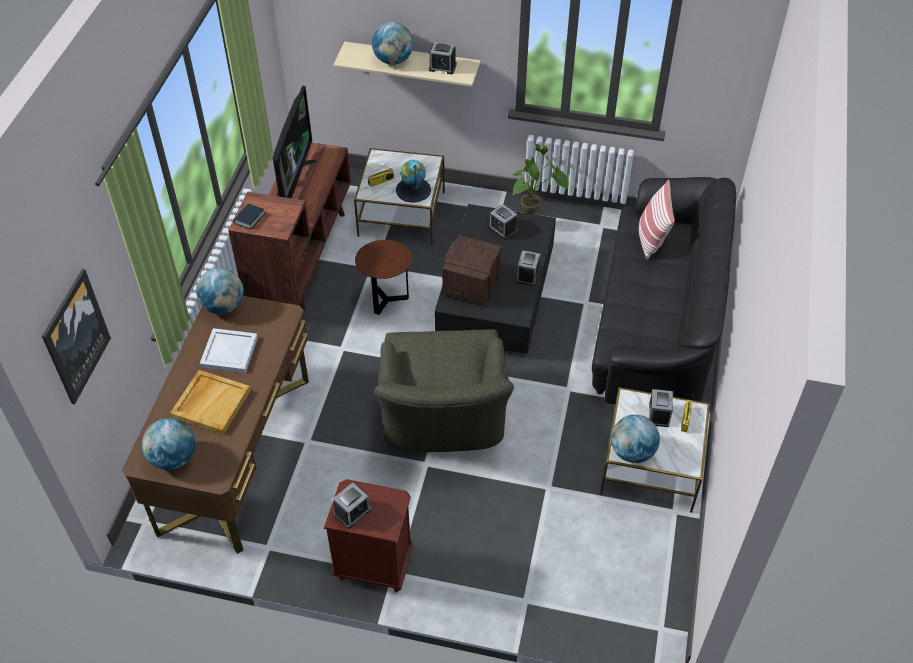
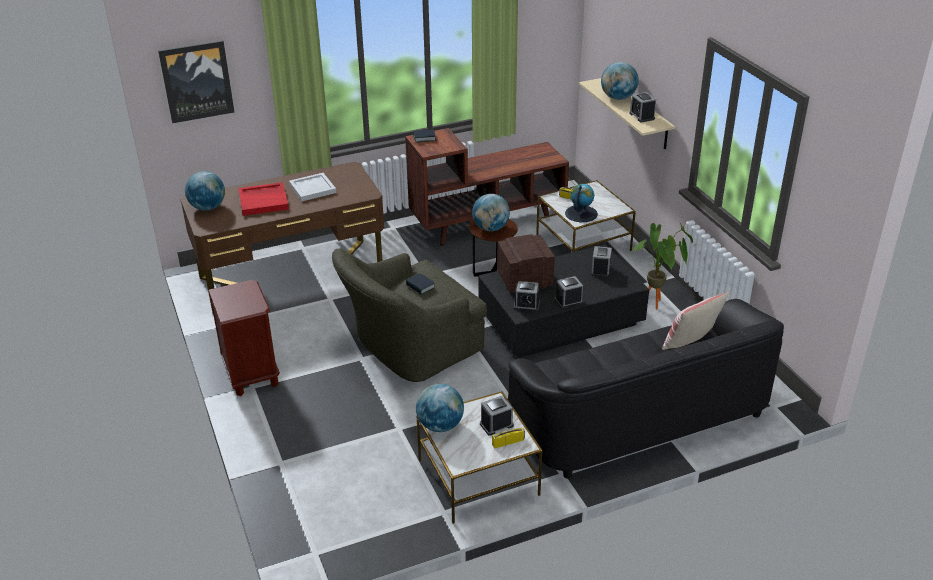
camera: 55 degrees right, 15 degrees down
beige tray [170,370,251,435] -> red tray [238,182,289,216]
globe [196,268,244,314] -> globe moved to [472,194,510,231]
television [273,86,317,198] -> none
alarm clock [333,482,371,529] -> alarm clock moved to [514,281,540,311]
none -> book [406,273,435,295]

